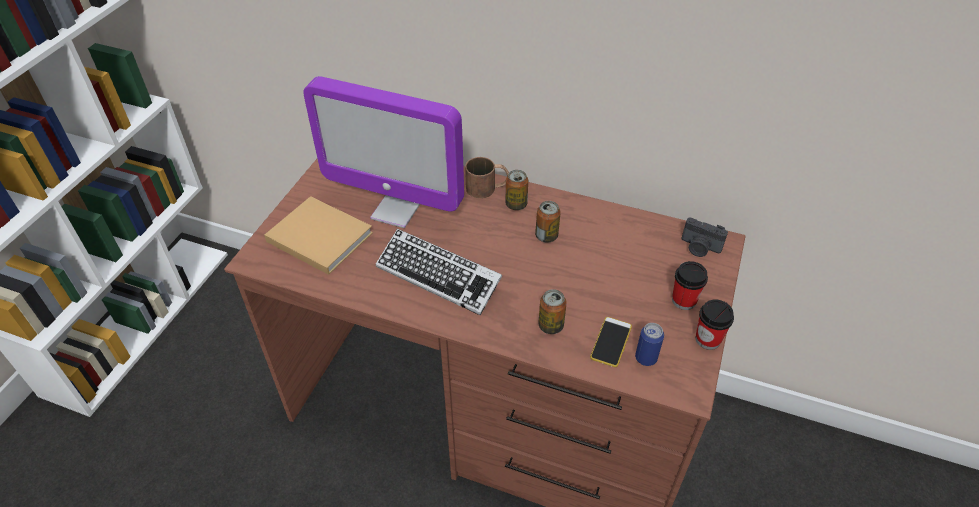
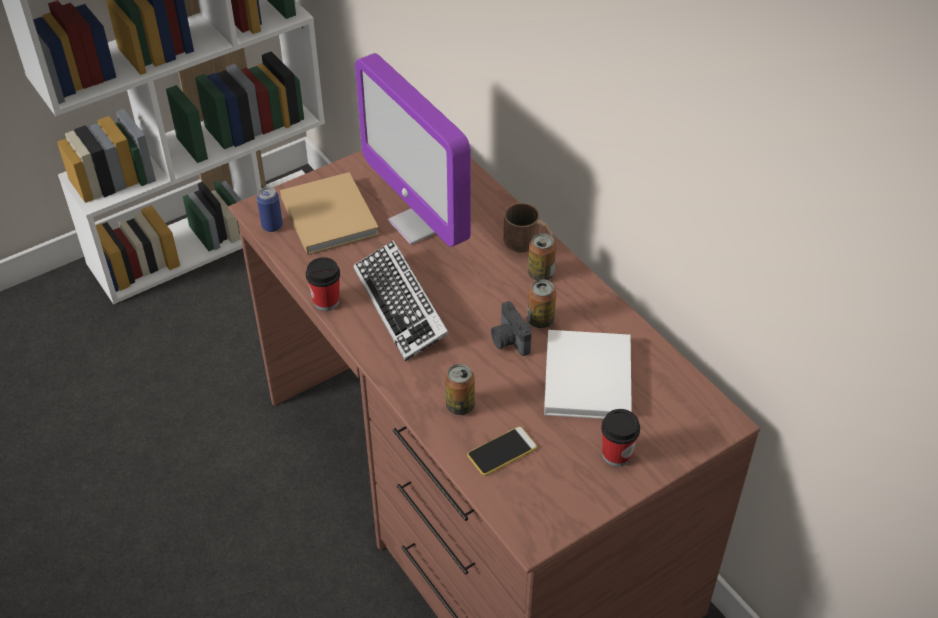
camera: 35 degrees right, 0 degrees up
can [635,323,664,366] -> can moved to [257,187,283,232]
camera [681,217,728,257] -> camera moved to [491,301,532,356]
cup [695,300,734,350] -> cup moved to [306,257,340,311]
none -> white book [544,330,632,419]

